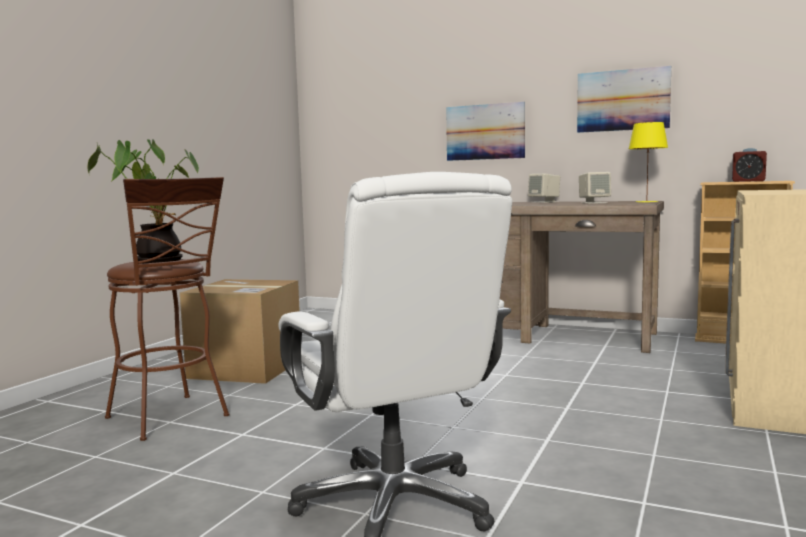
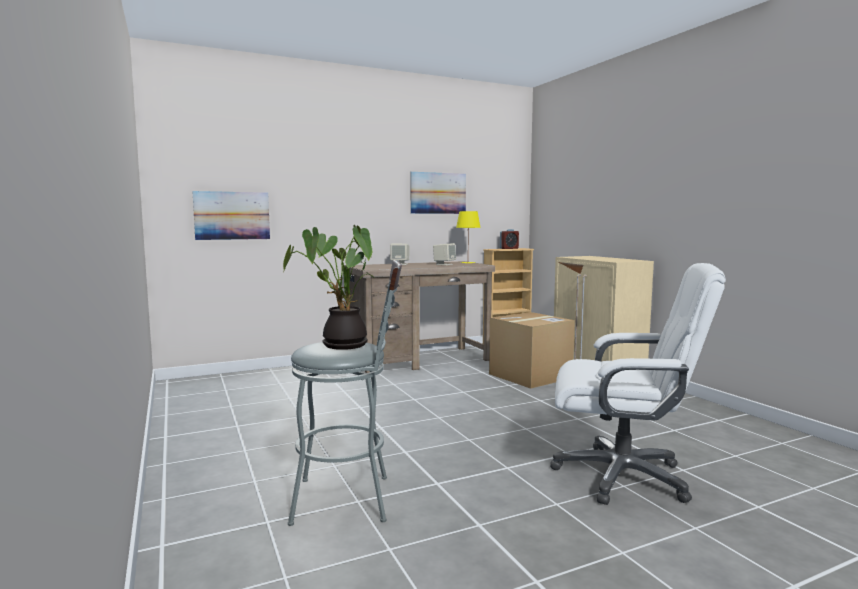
camera: 50 degrees left, 0 degrees up
brown stool [105,177,229,441] -> grey stool [288,260,402,526]
cardboard box [180,279,300,384] -> cardboard box moved to [489,312,575,389]
picture [446,102,525,161] -> picture moved to [192,191,270,240]

